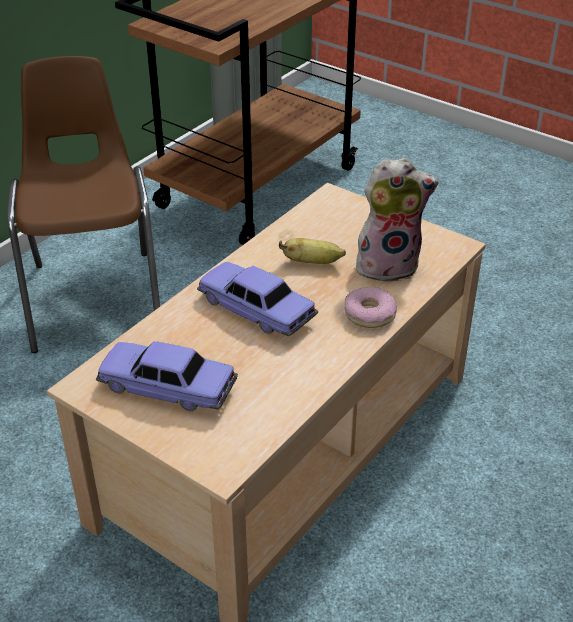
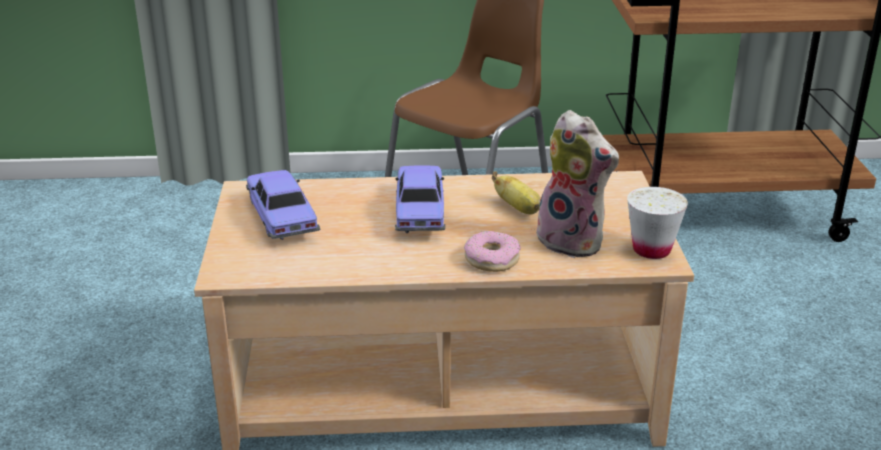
camera: 50 degrees right, 10 degrees down
none -> white cup [627,187,688,259]

